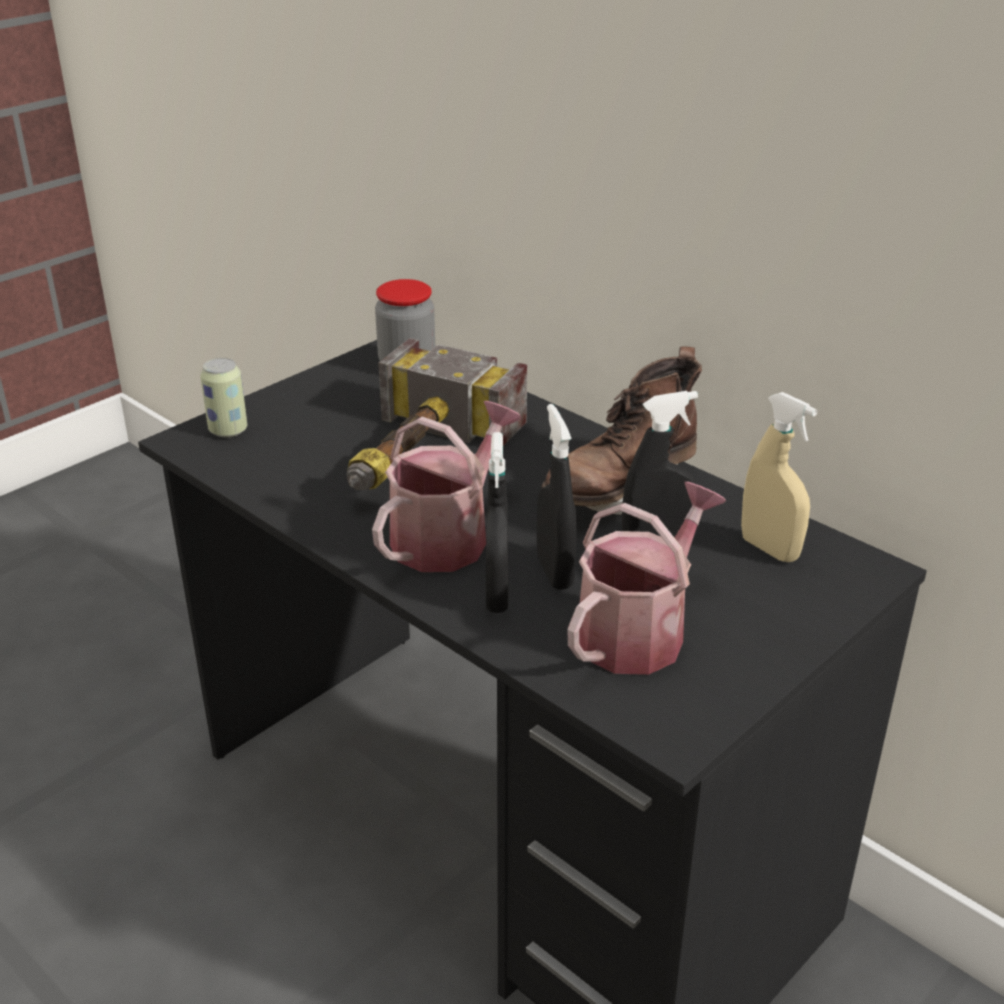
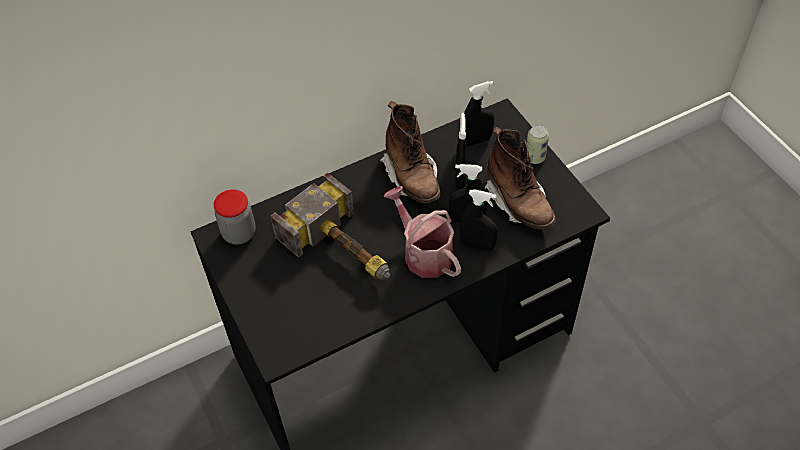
camera: 70 degrees left, 20 degrees up
can [200,358,247,438] -> can moved to [527,125,549,164]
watering can [568,482,726,675] -> brown boot [484,127,556,229]
beige spray bottle [741,392,817,562] -> black spray bottle [464,81,494,146]

